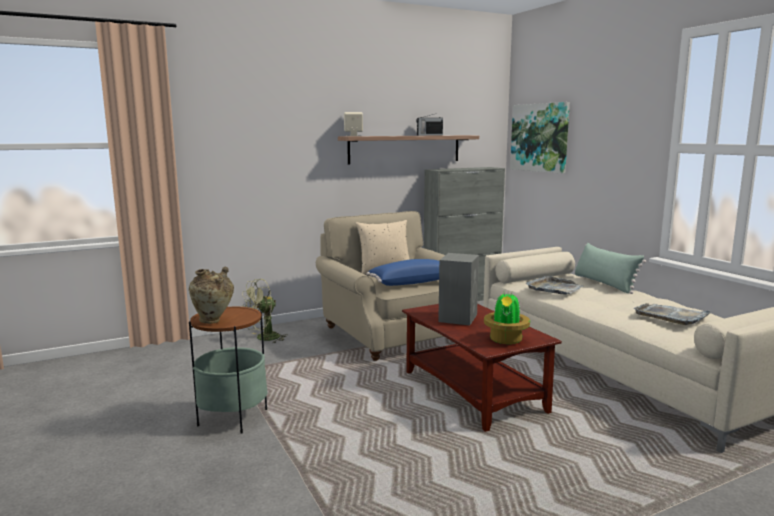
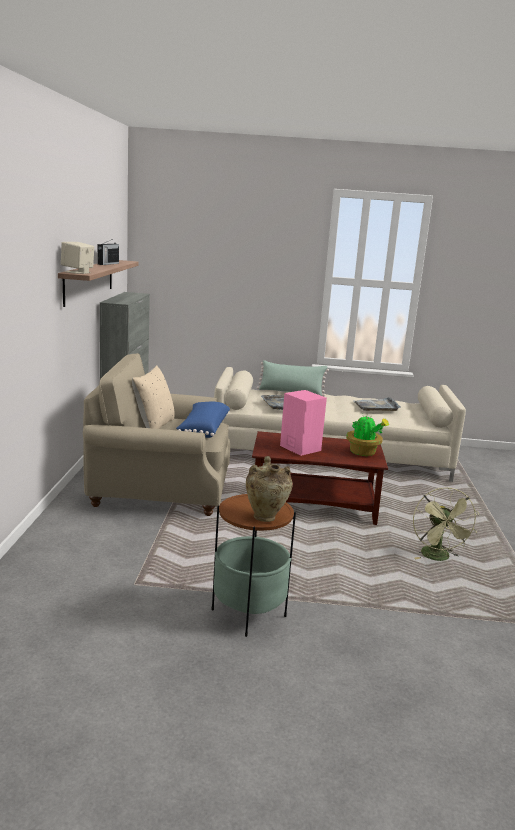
camera: 60 degrees left, 5 degrees up
green fan [242,279,288,344] -> green fan moved to [413,487,479,561]
grey speaker [438,253,479,326] -> pink speaker [280,390,327,456]
picture [510,102,570,174] -> none

